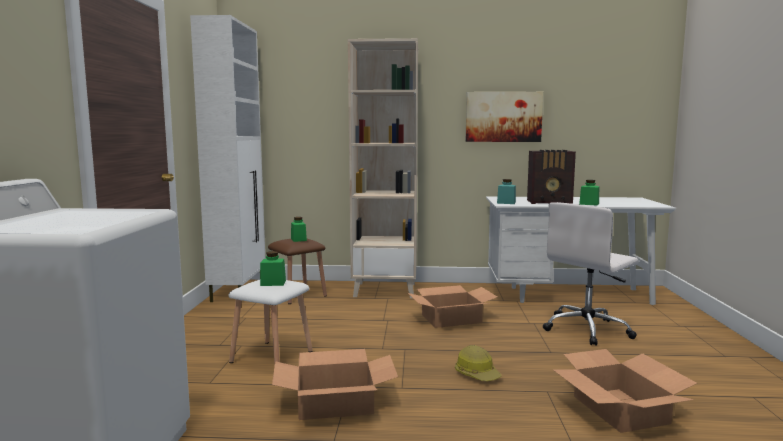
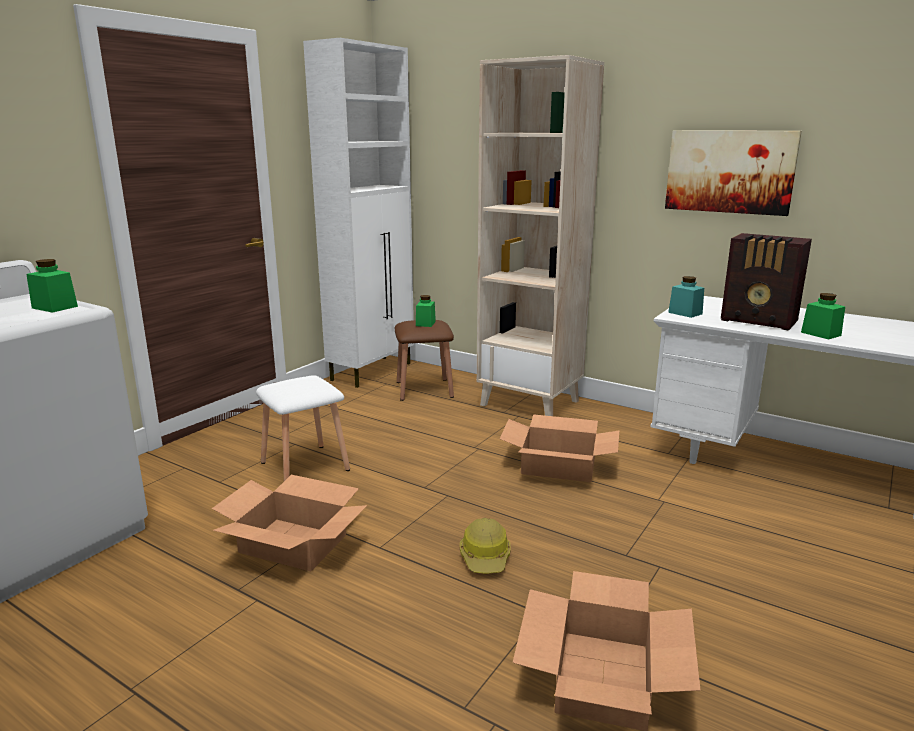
camera: 30 degrees right, 10 degrees up
green jar [260,251,286,286] -> green jar moved to [26,259,78,313]
white office chair [543,202,639,346] -> none

